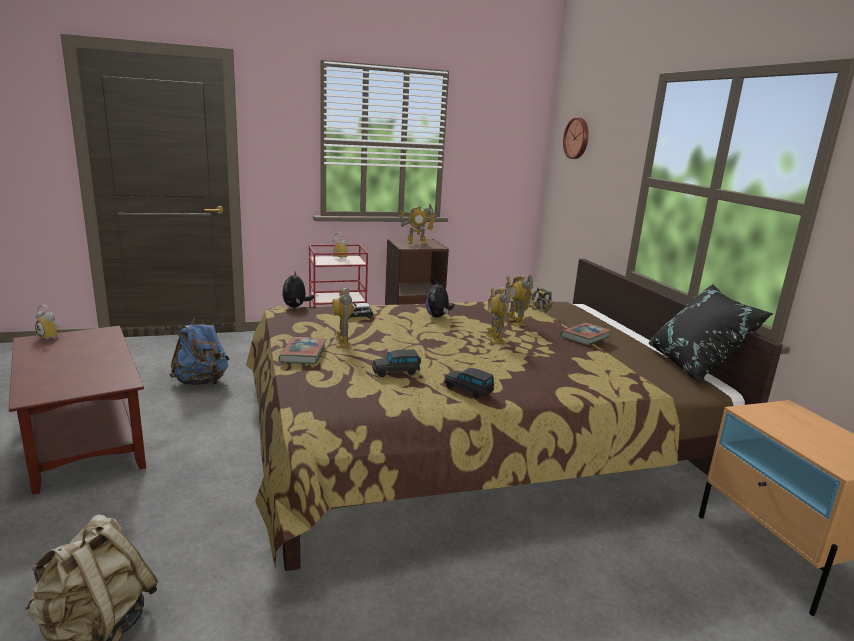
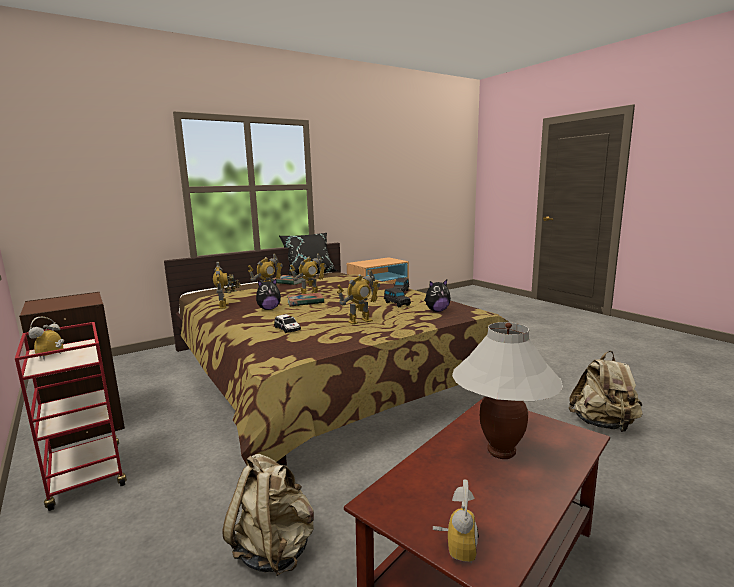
camera: 105 degrees left, 5 degrees down
blue backpack [170,316,229,385] -> beige backpack [223,454,314,576]
book [278,337,326,364] -> book moved to [287,292,324,306]
plush toy [282,272,314,308] -> plush toy moved to [424,280,451,312]
toy robot [399,204,437,245] -> toy robot moved to [213,261,229,309]
wall clock [563,118,589,159] -> none
none -> white table lamp [452,322,563,459]

